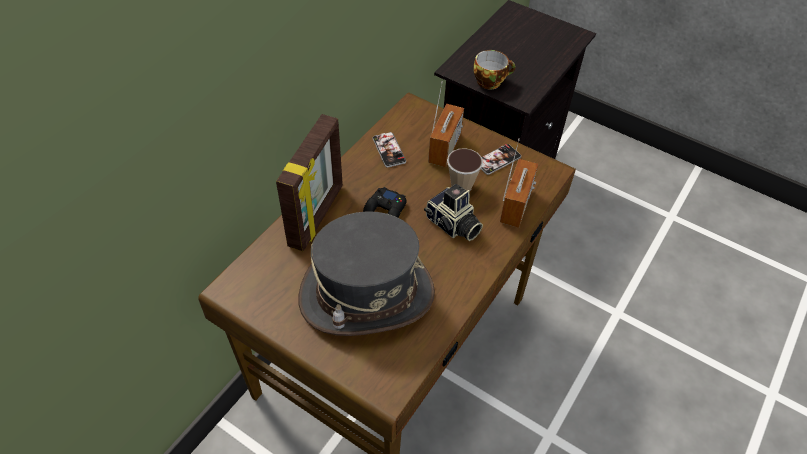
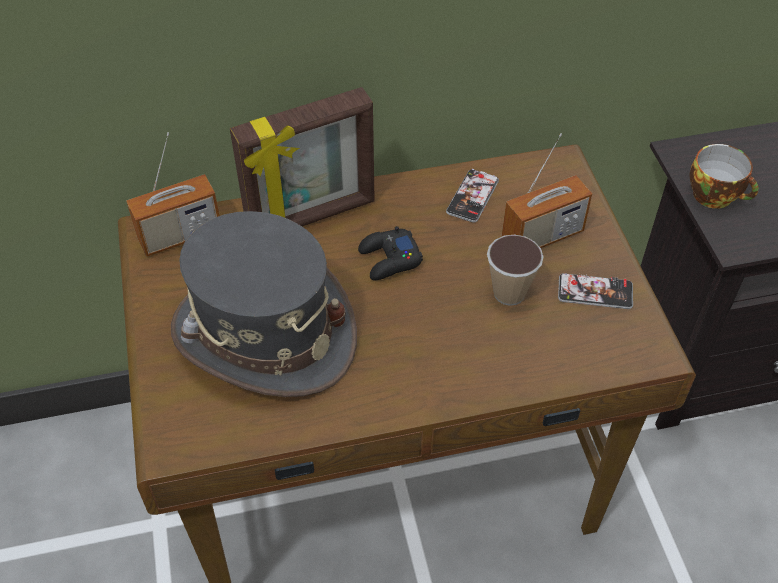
camera: 45 degrees right, 0 degrees up
camera [424,184,483,241] -> none
radio [500,138,538,228] -> radio moved to [126,132,219,257]

